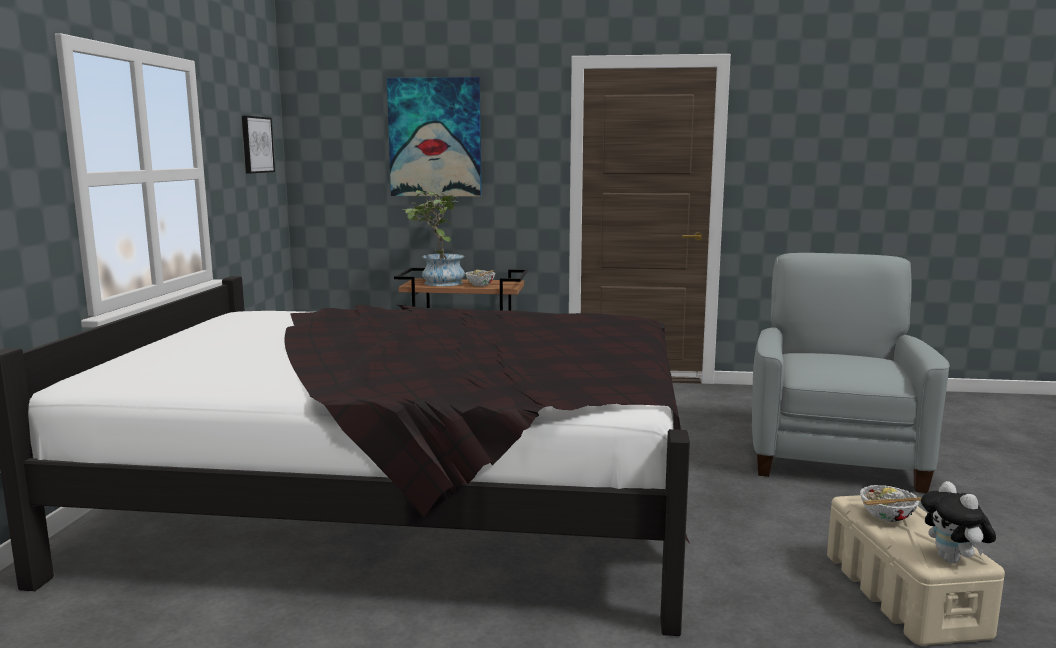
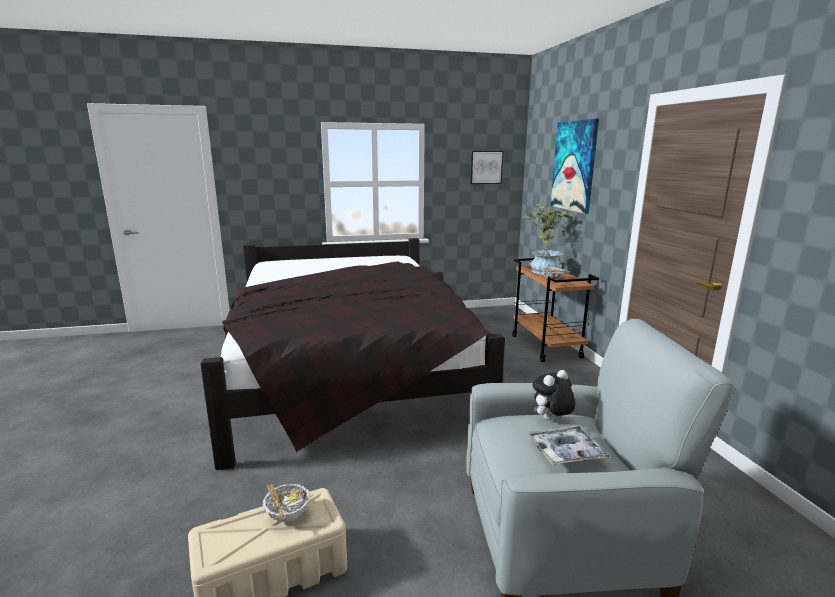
camera: 70 degrees right, 5 degrees up
plush toy [921,481,996,564] -> plush toy moved to [533,370,575,420]
none -> tray [528,425,611,465]

